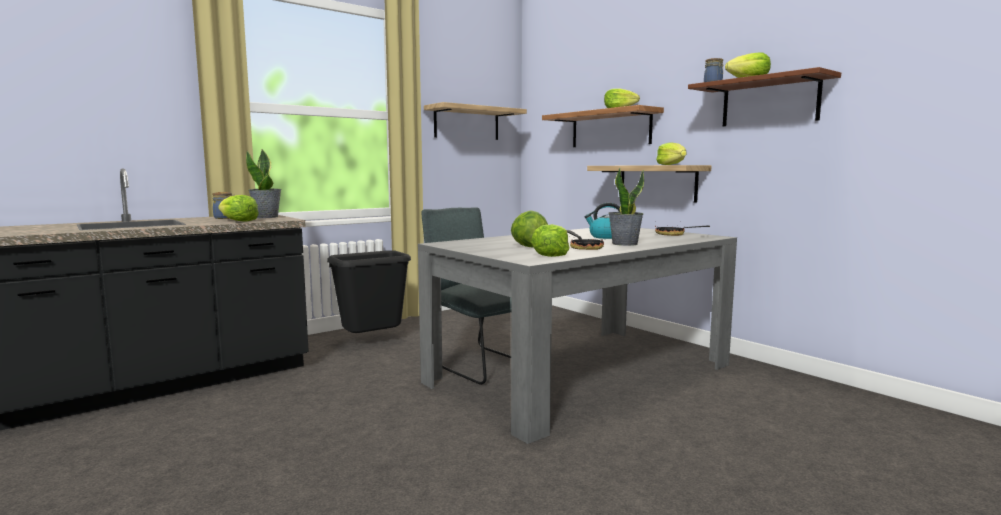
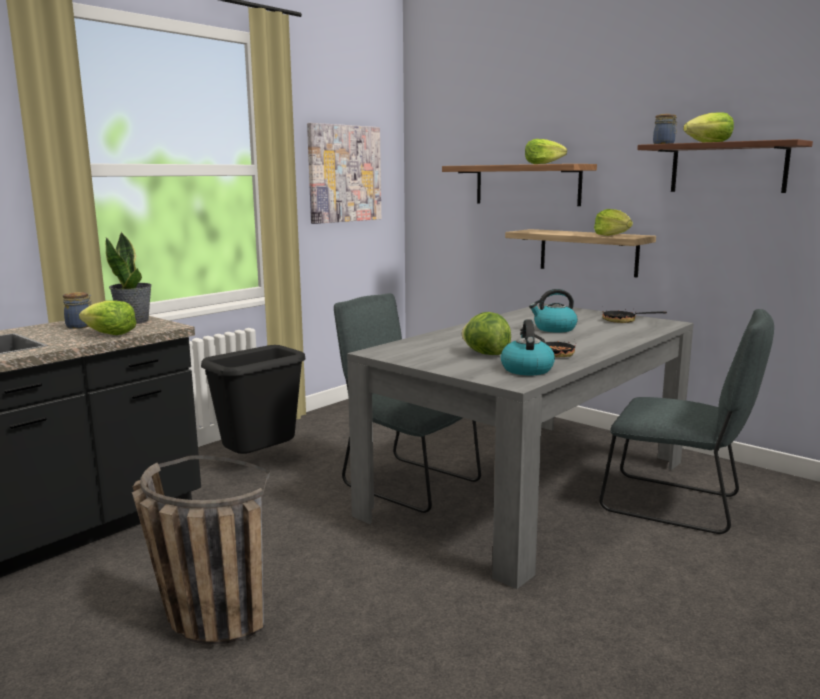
camera: 10 degrees left, 5 degrees up
shelf [424,102,527,140] -> picture [307,123,381,224]
lettuce [531,224,569,257] -> kettle [501,320,555,375]
potted plant [609,167,644,246] -> none
none -> basket [132,455,271,644]
none -> grey chair [599,309,774,534]

